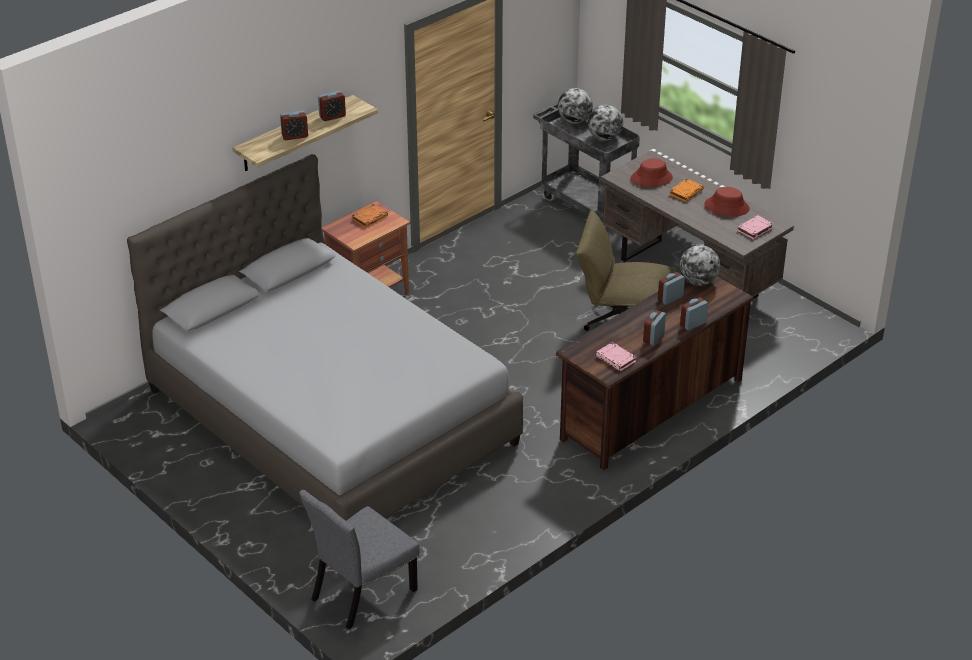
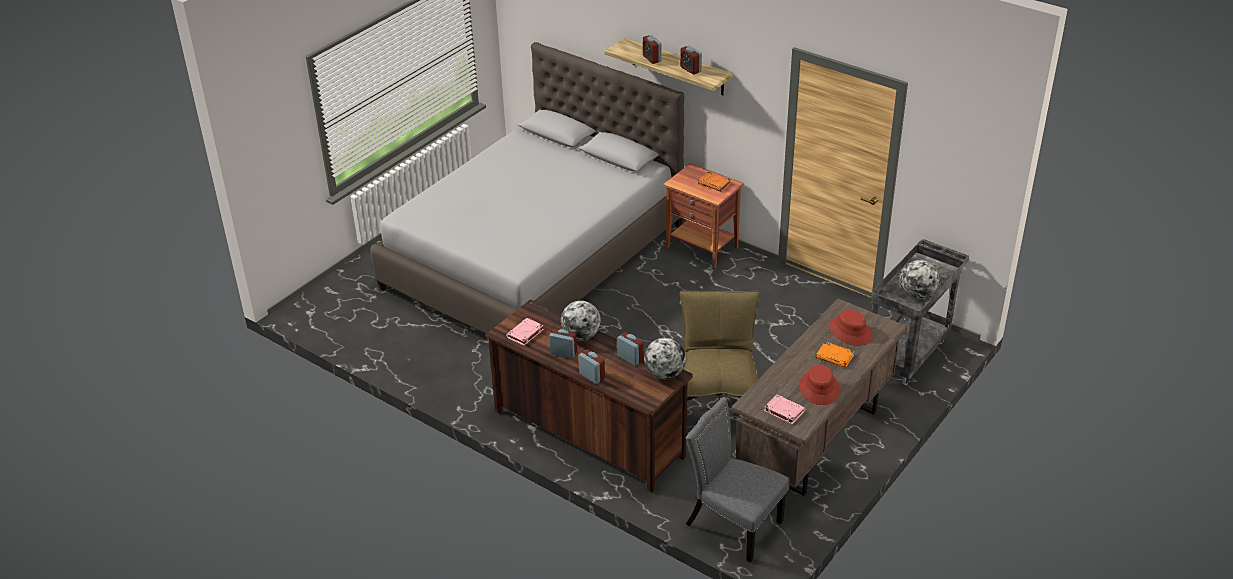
camera: 80 degrees right, 0 degrees up
grey chair [299,490,420,629] -> grey chair moved to [685,397,790,562]
globe [558,88,593,124] -> globe moved to [561,300,601,341]

